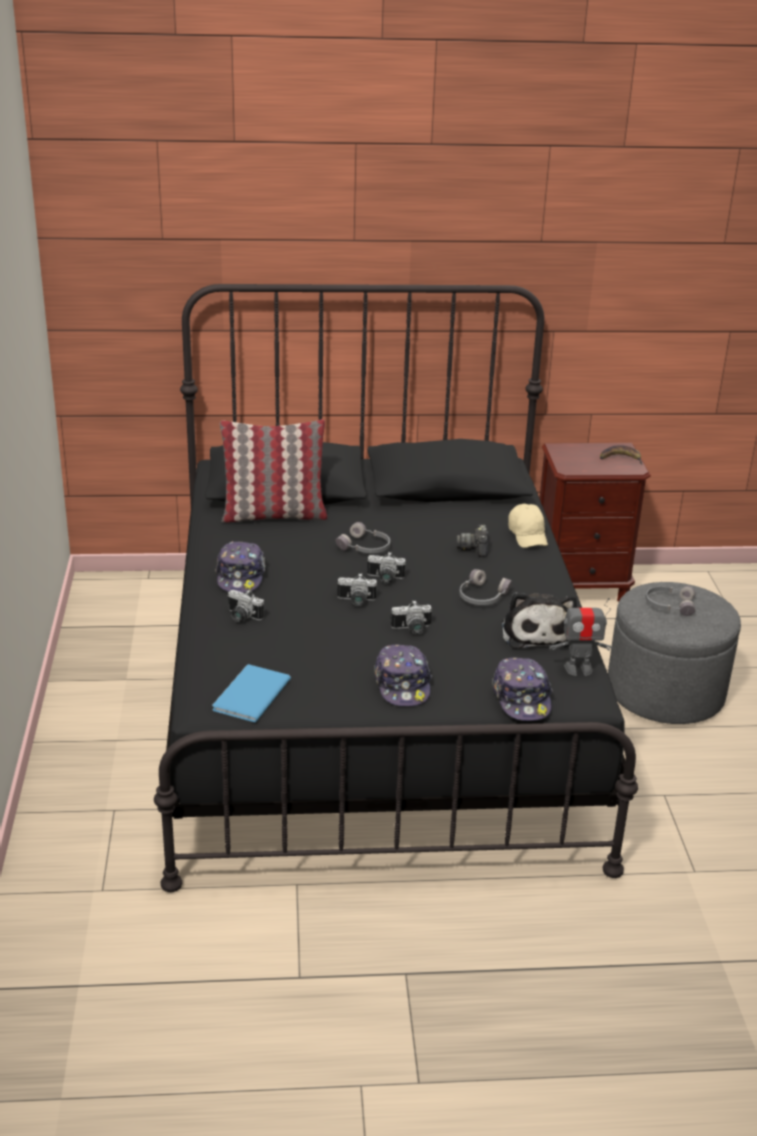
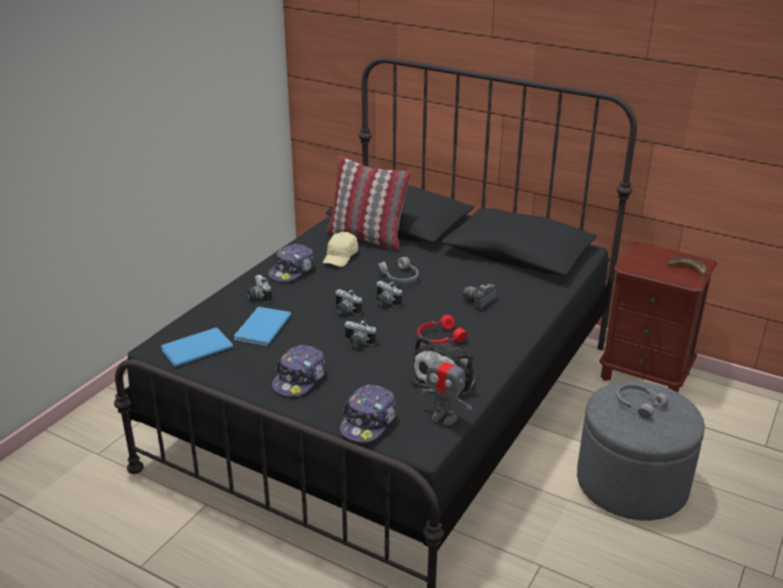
camera: 35 degrees right, 0 degrees up
grey headphones [459,569,511,605] -> red headphones [417,315,467,344]
beige cap [508,504,548,548] -> beige cap moved to [323,232,358,267]
none -> blue book [234,307,292,346]

